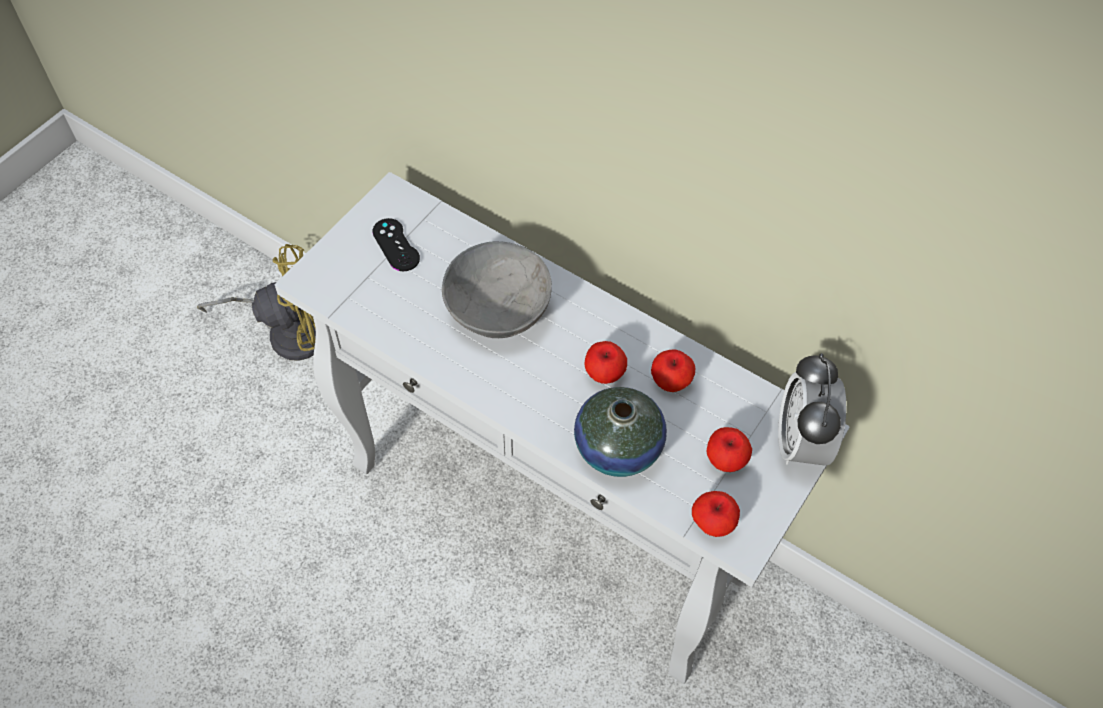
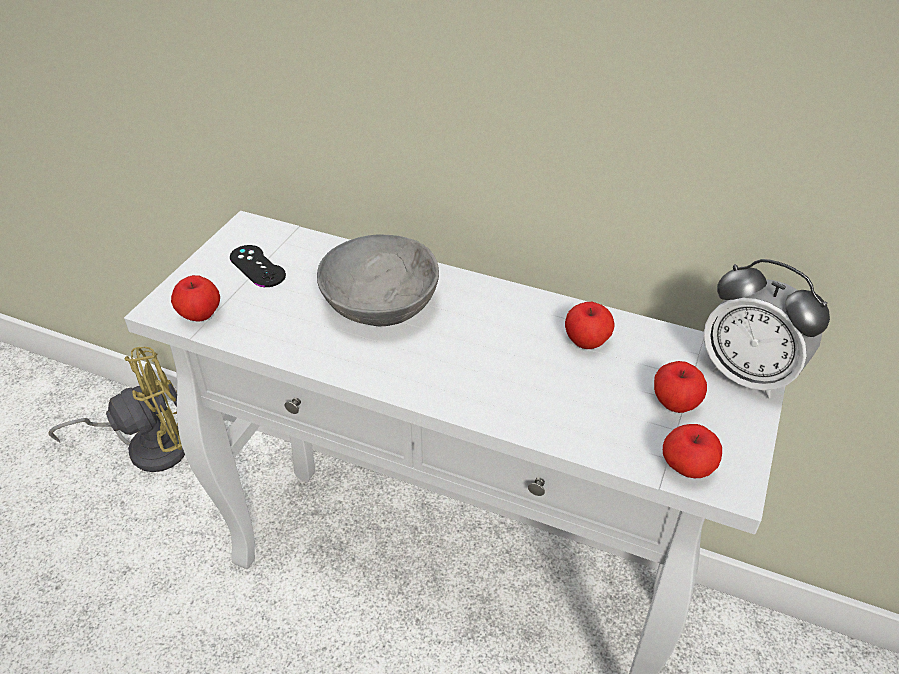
camera: 10 degrees left, 15 degrees down
vase [574,387,667,477] -> none
apple [584,341,627,384] -> apple moved to [171,275,220,321]
alarm clock [778,353,846,466] -> alarm clock turned 45 degrees counterclockwise [703,259,830,398]

